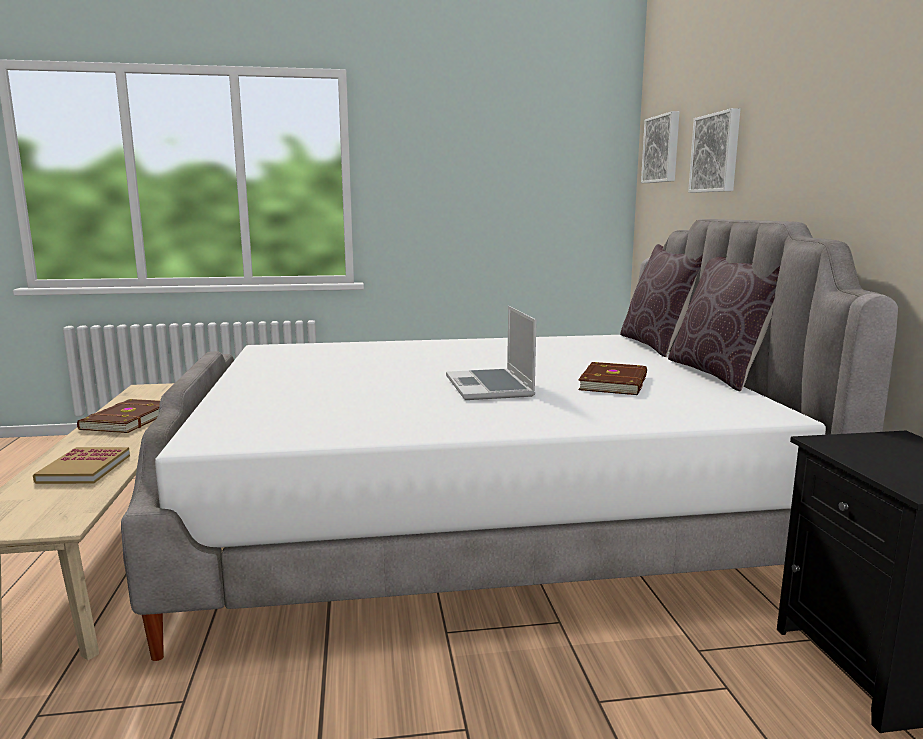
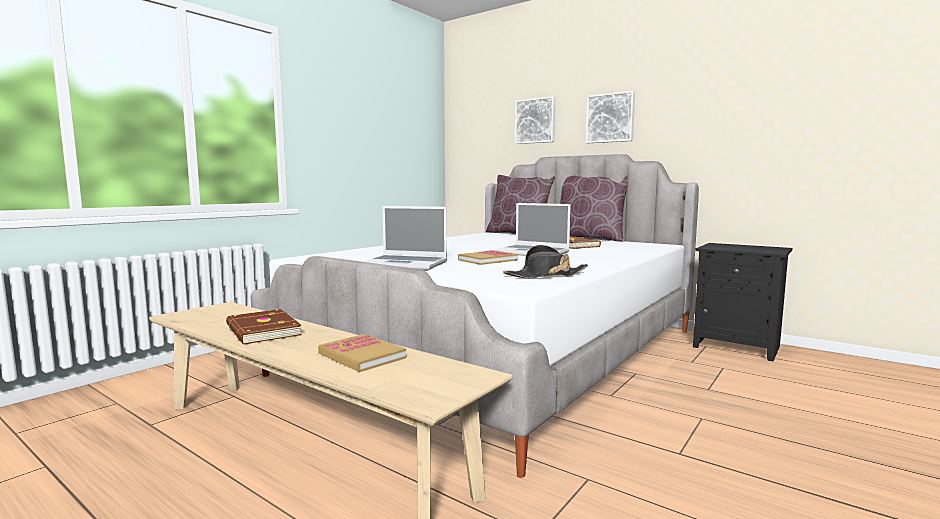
camera: 45 degrees left, 5 degrees down
picture [641,111,679,183] -> picture moved to [586,91,635,143]
none -> laptop [363,206,447,270]
none -> book [458,250,518,265]
none -> black hat [503,245,588,278]

